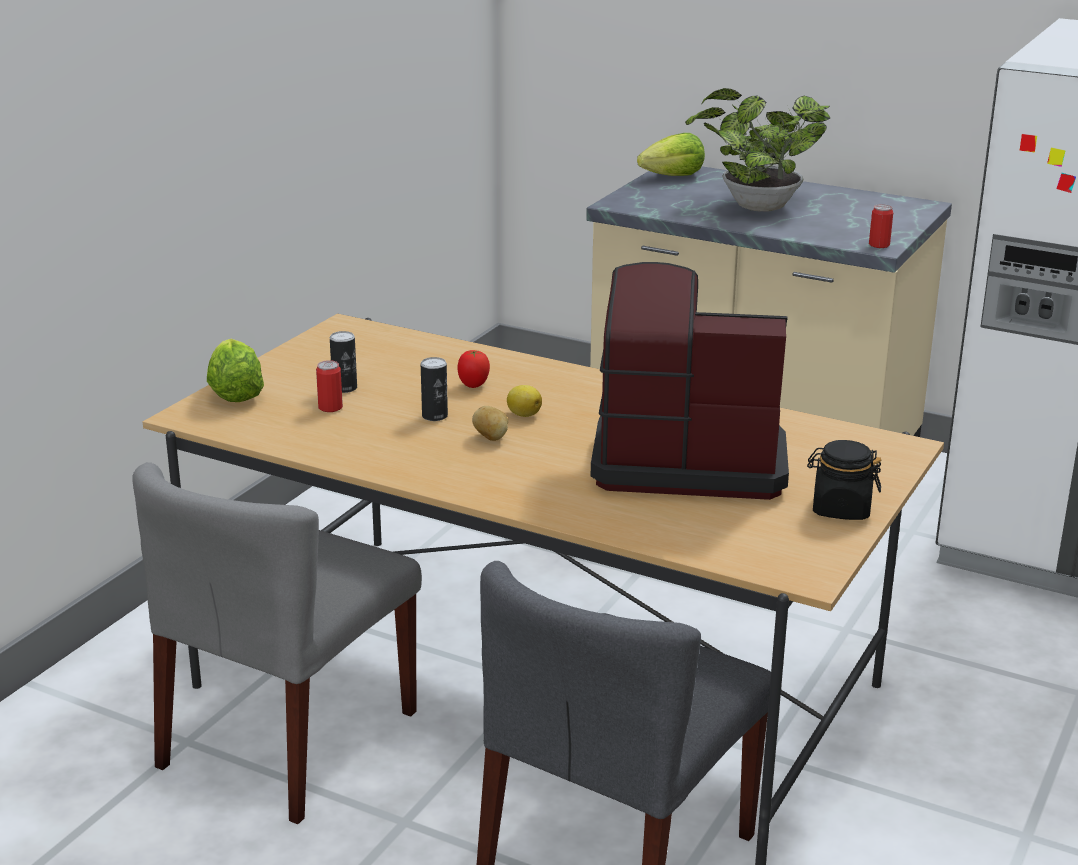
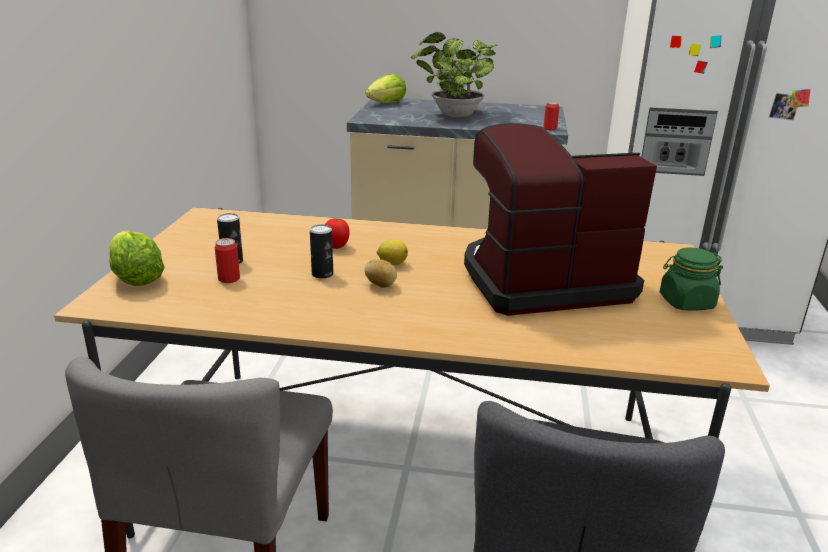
camera: 20 degrees left, 0 degrees up
black jar [807,440,881,520] -> green jar [660,247,723,311]

